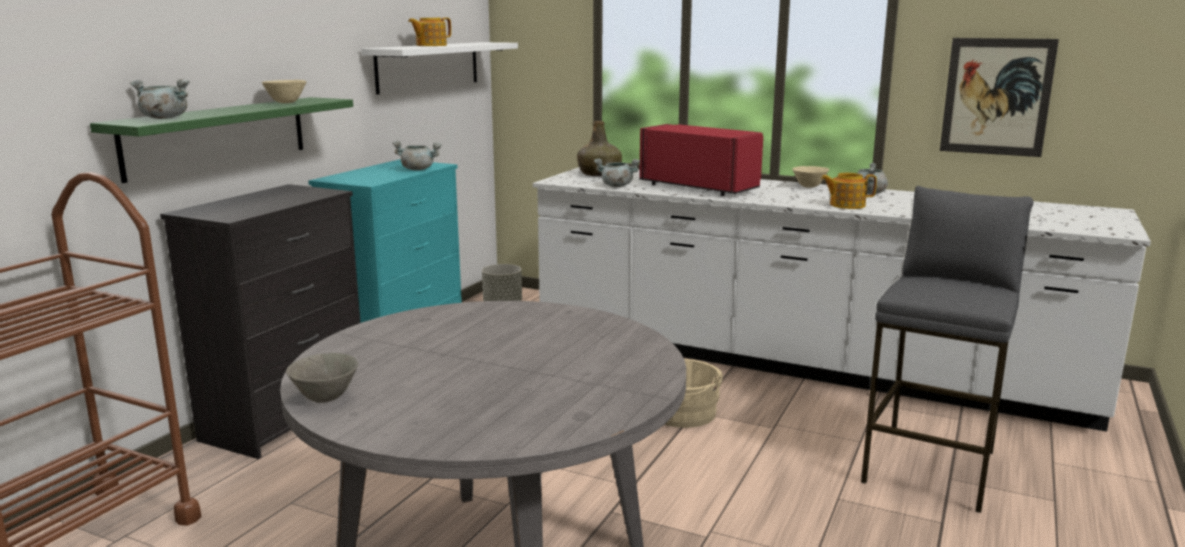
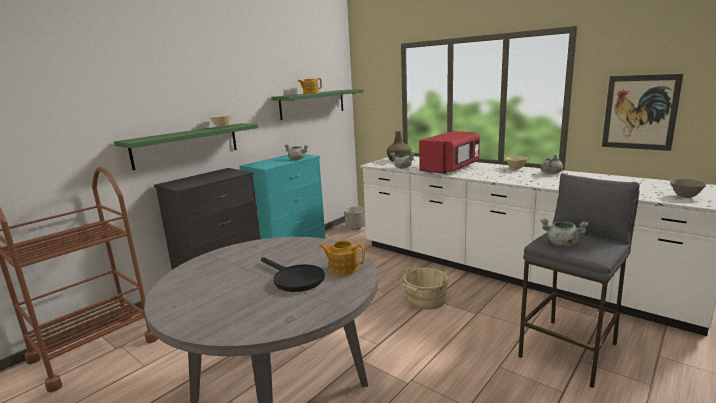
camera: 15 degrees right, 0 degrees up
grey cooking pot [130,79,190,119] -> grey cooking pot moved to [540,218,588,246]
grey bowl [286,353,358,403] -> grey bowl moved to [670,179,706,198]
white shelf [362,42,518,95] -> green shelf [271,89,364,120]
red microwave [639,124,763,196] -> red microwave turned 75 degrees clockwise [419,131,480,174]
teapot [821,173,877,209] -> teapot moved to [319,241,365,276]
none -> black frying pan [261,257,325,292]

